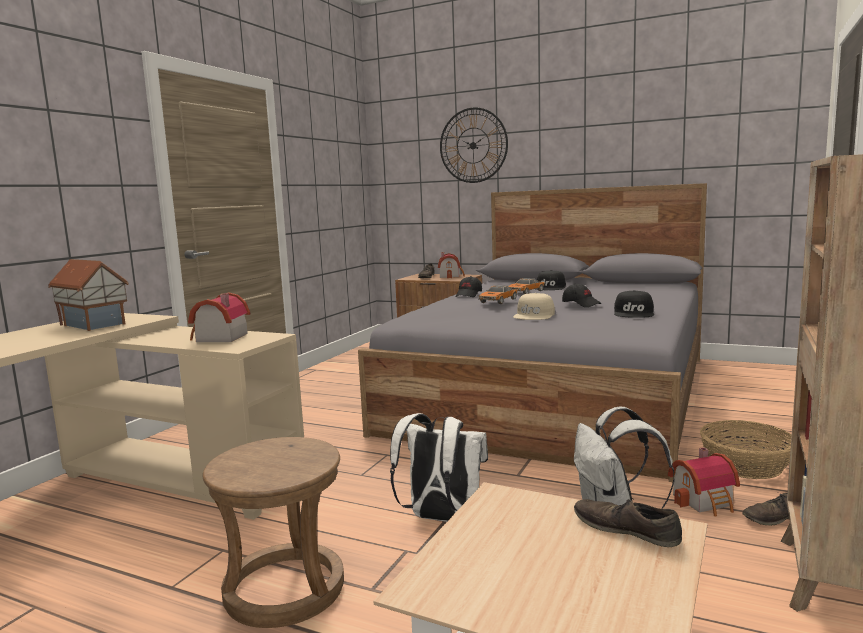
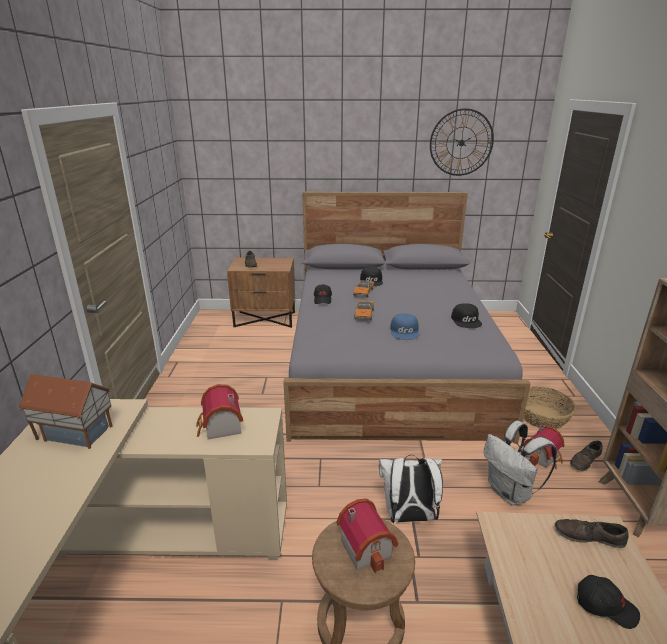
camera: 25 degrees left, 15 degrees up
toy house [438,252,465,278] -> toy house moved to [336,498,398,573]
wall clock [440,107,508,183] -> wall clock moved to [430,108,494,176]
beige cap [513,293,555,320] -> blue cap [391,313,419,340]
black cap [562,283,601,307] -> black cap moved to [577,575,640,629]

